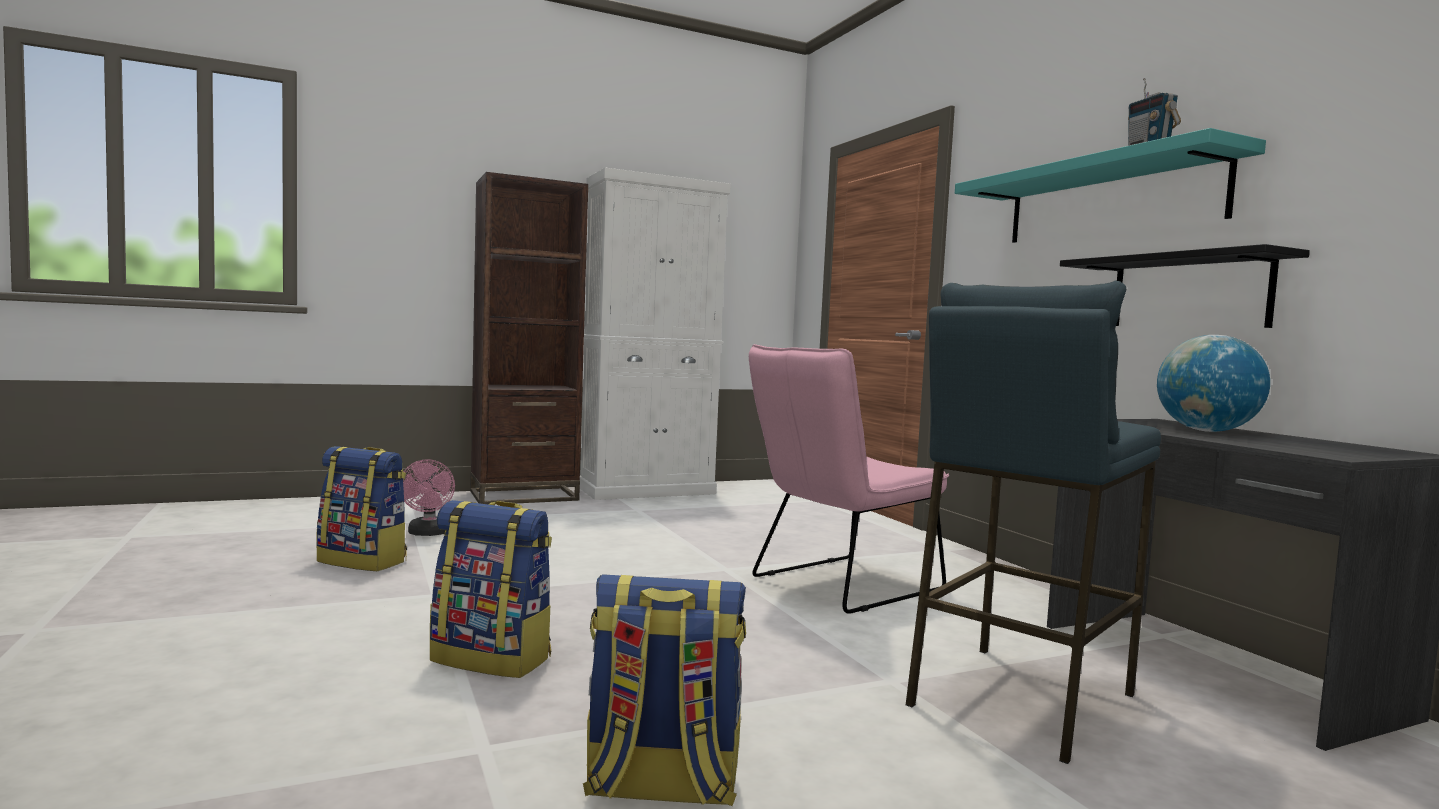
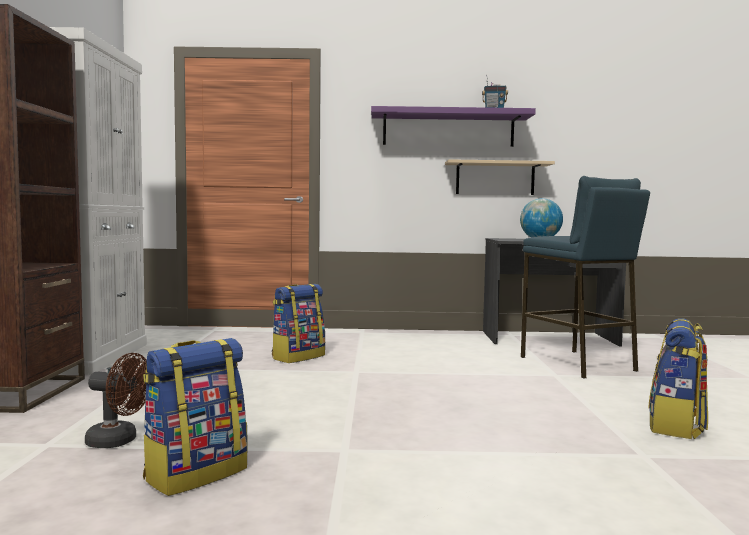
camera: 65 degrees left, 0 degrees up
pink fan [403,459,455,536] -> brown fan [85,353,147,448]
backpack [430,500,552,678] -> backpack moved to [272,284,325,363]
pink chair [749,344,949,614] -> none
turquoise shelf [955,128,1266,243] -> purple shelf [371,106,536,147]
black shelf [1060,244,1310,328] -> beige shelf [445,159,555,195]

